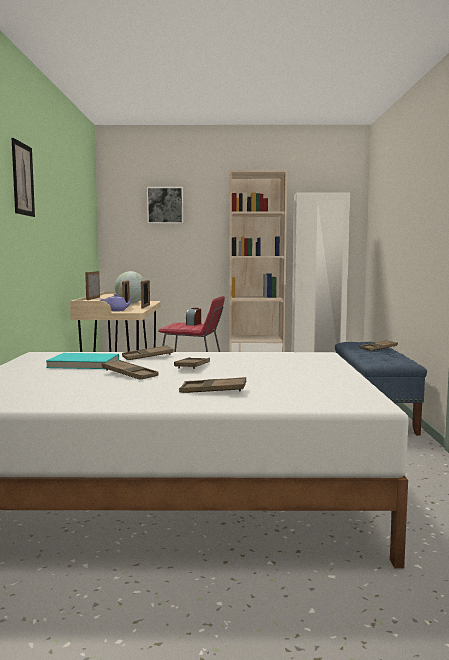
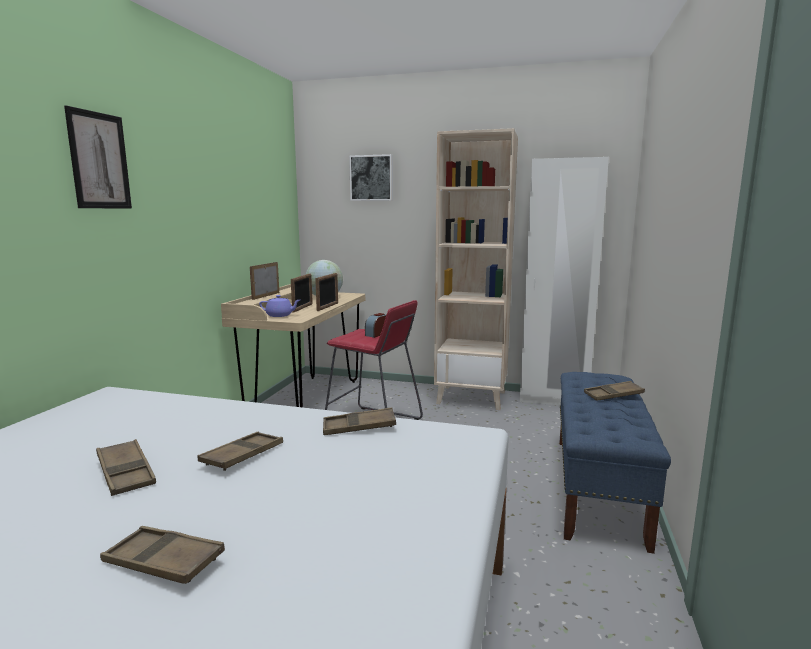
camera: 15 degrees right, 5 degrees up
turquoise book [46,353,119,369] -> none
brown tray [122,345,174,360] -> brown tray moved to [323,407,396,435]

